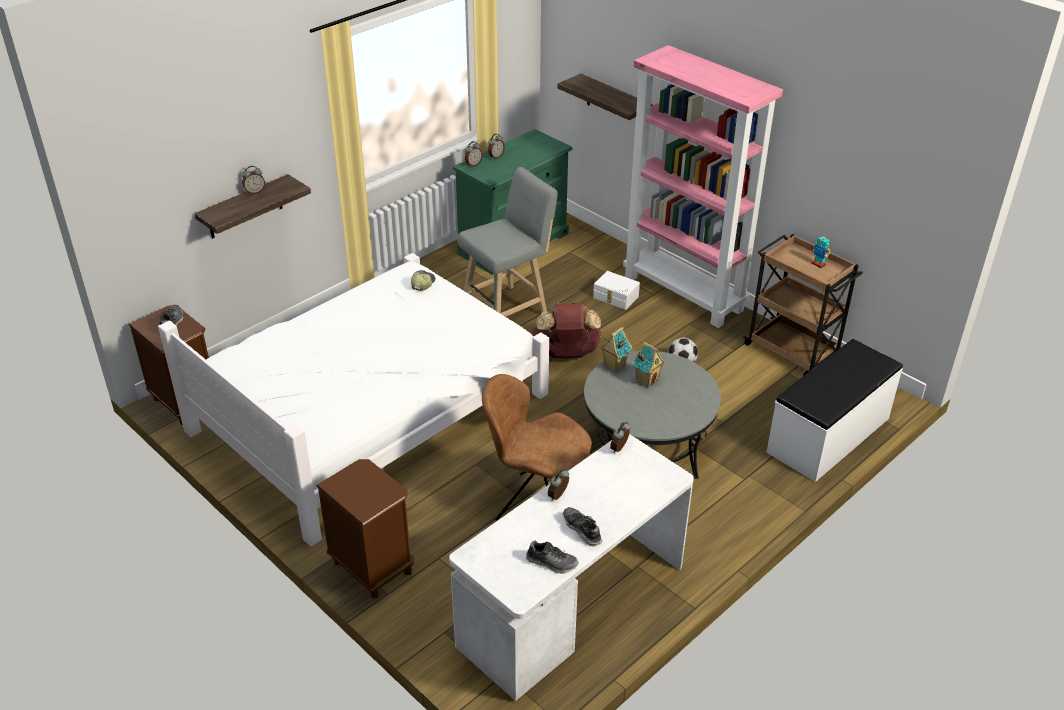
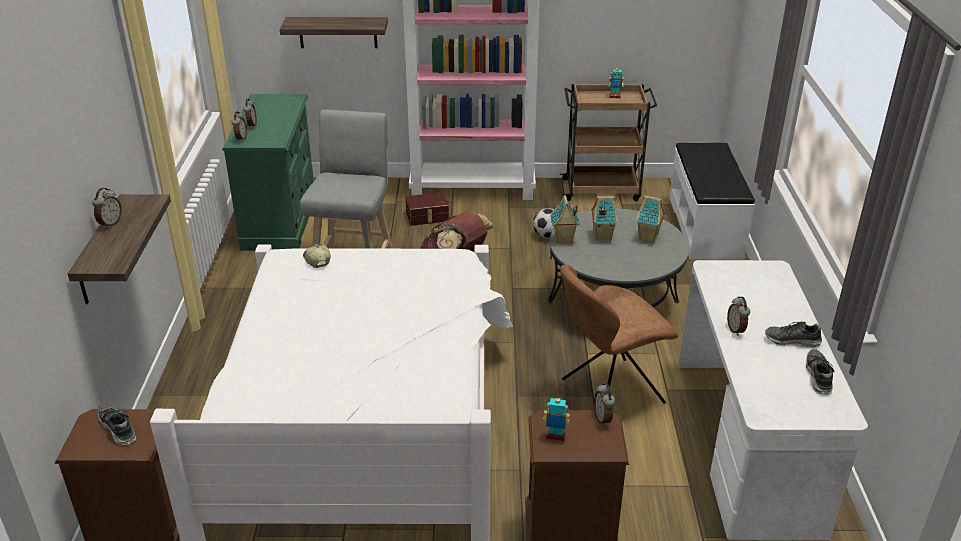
camera: 45 degrees left, 5 degrees down
shoe [526,541,578,574] -> shoe turned 60 degrees counterclockwise [806,349,835,395]
white storage box [593,271,640,310] -> brown storage box [405,192,449,226]
alarm clock [610,422,630,453] -> alarm clock moved to [594,383,615,426]
none -> toy robot [543,395,570,441]
none -> toy house [636,195,666,243]

